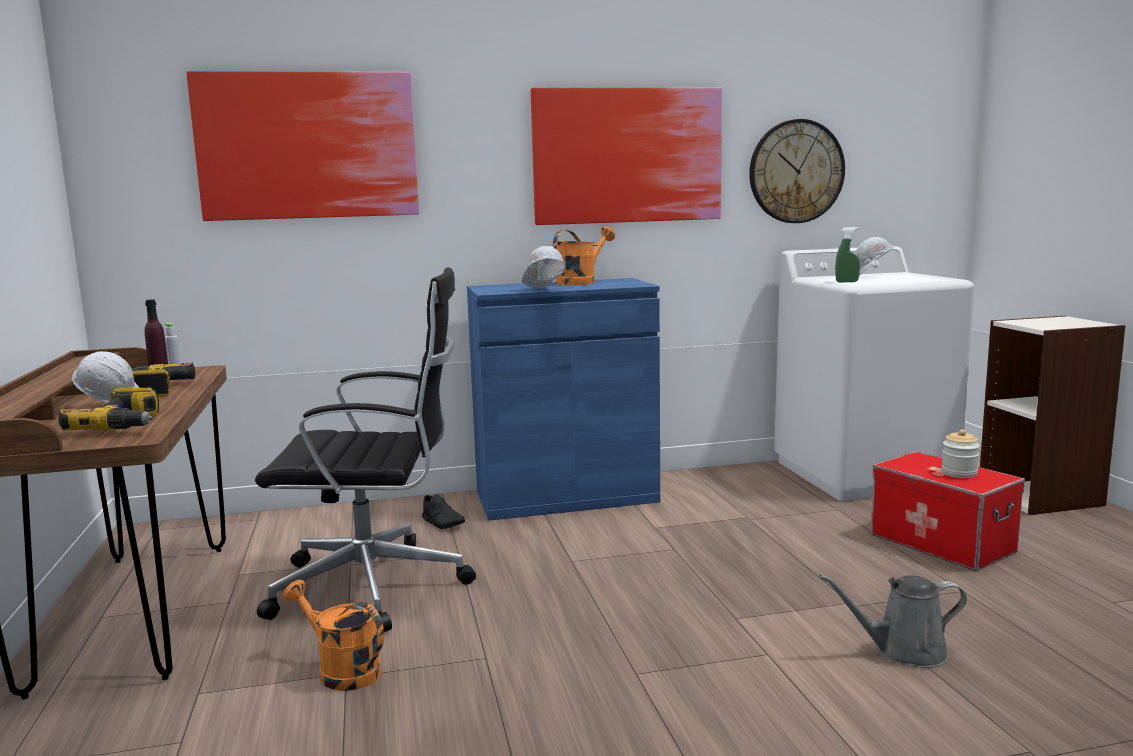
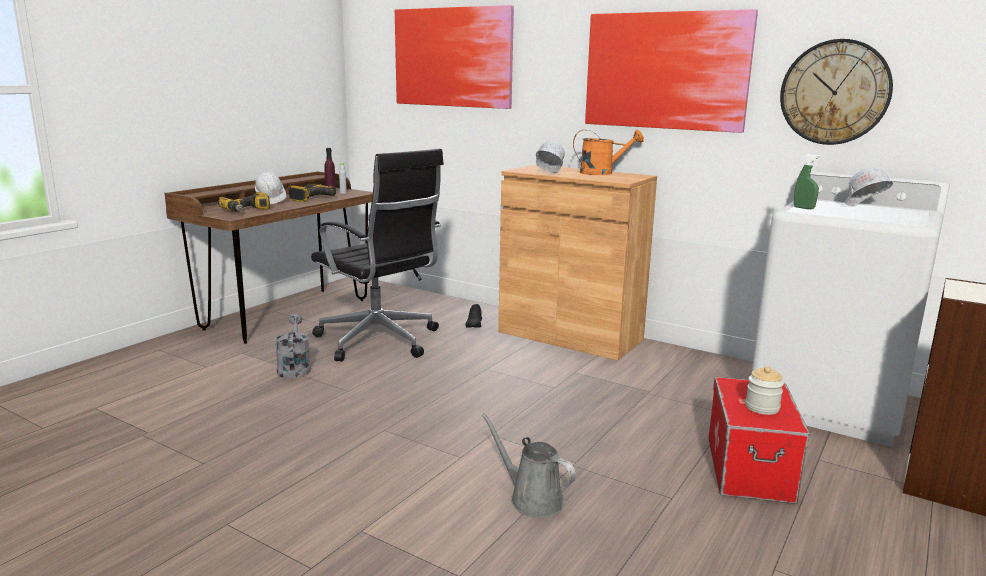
camera: 45 degrees right, 5 degrees up
orange watering can [283,580,384,691] -> grey watering can [275,314,311,379]
blue cabinet [467,278,660,521] -> brown cabinet [498,165,657,360]

